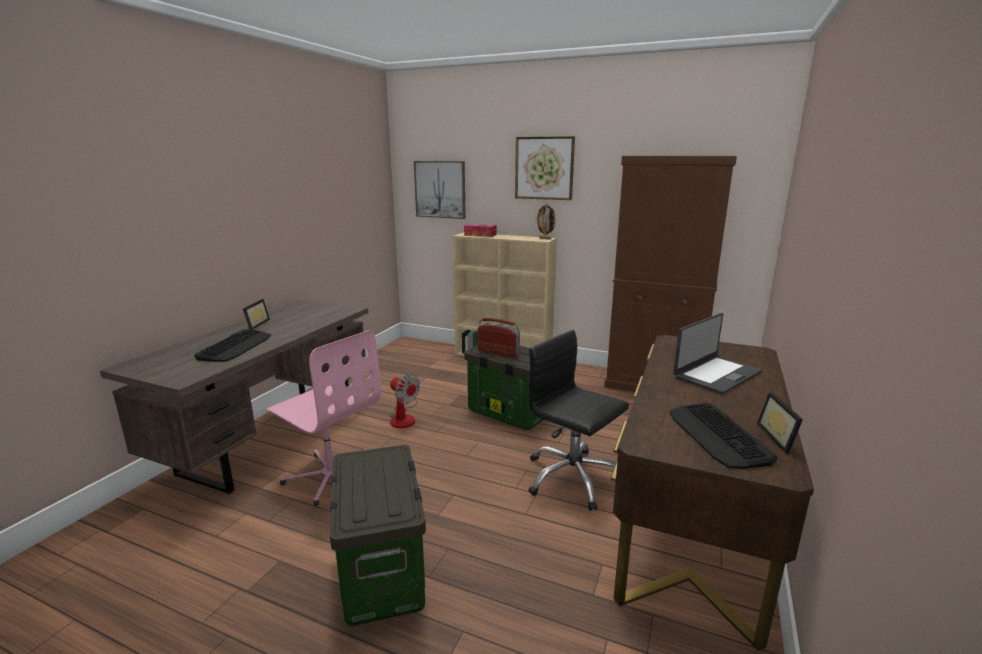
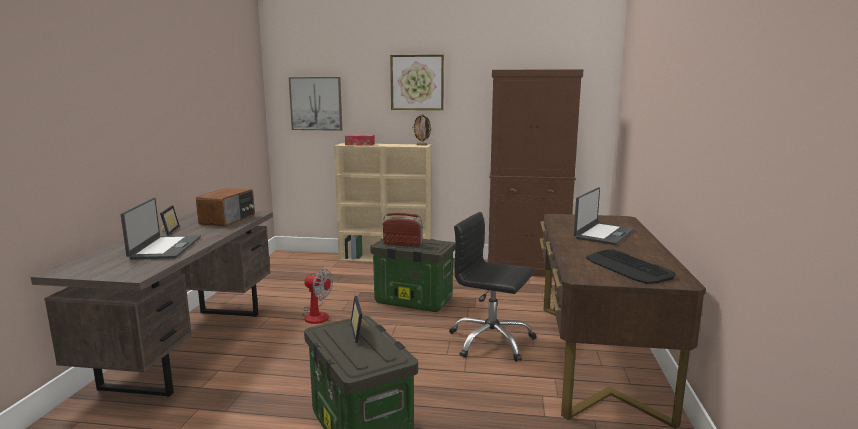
camera: 15 degrees left, 5 degrees down
keyboard [194,330,271,362] -> laptop [121,198,201,260]
pink office chair [266,330,381,506] -> none
picture frame [757,392,803,454] -> picture frame moved to [350,296,370,343]
none -> radio [196,188,255,227]

